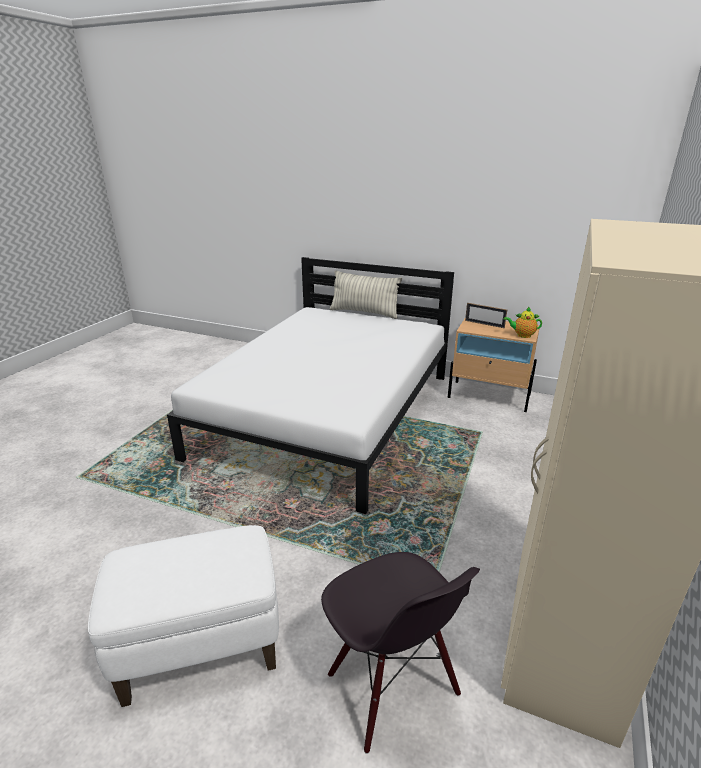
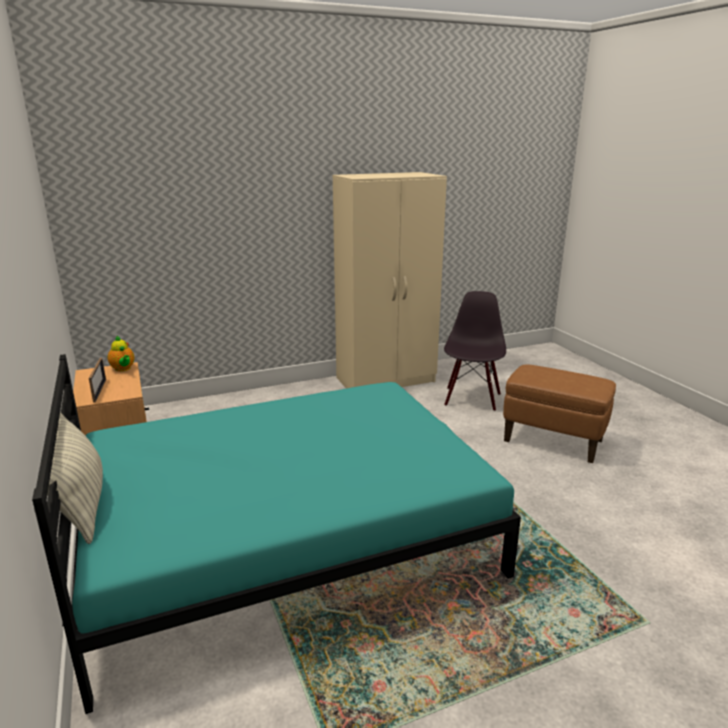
camera: 135 degrees left, 5 degrees down
white ottoman [88,525,279,707] -> brown ottoman [503,364,616,463]
white bed [167,257,454,514] -> turquoise bed [32,354,521,714]

